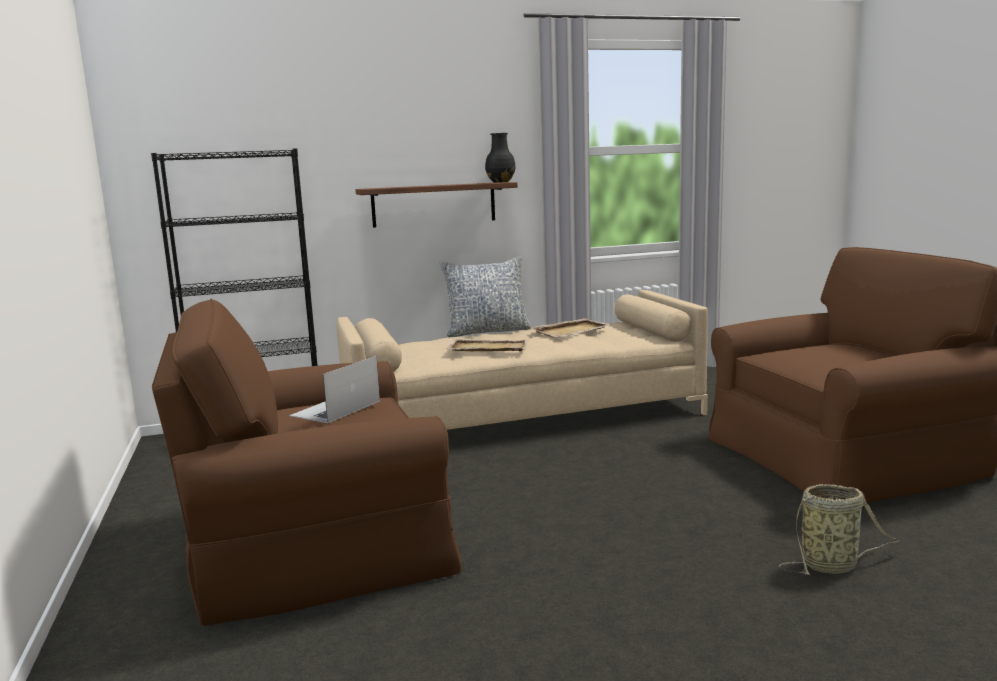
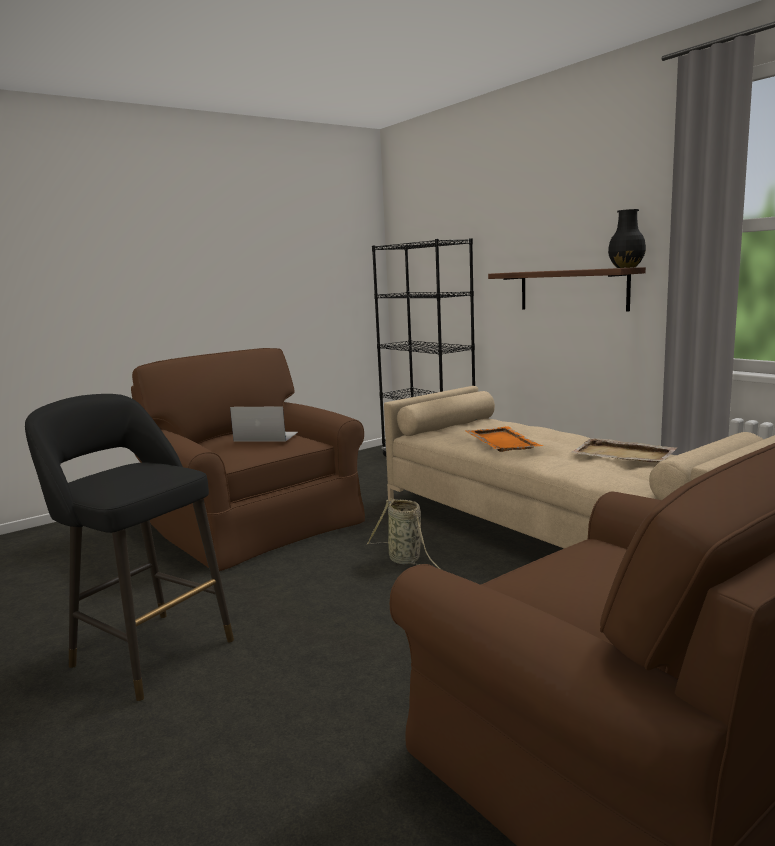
camera: 70 degrees right, 0 degrees up
pillow [440,256,532,337] -> none
beige tray [446,339,529,351] -> orange tray [465,426,544,452]
basket [779,484,899,575] -> basket moved to [367,499,442,570]
none -> black stool [25,394,234,701]

